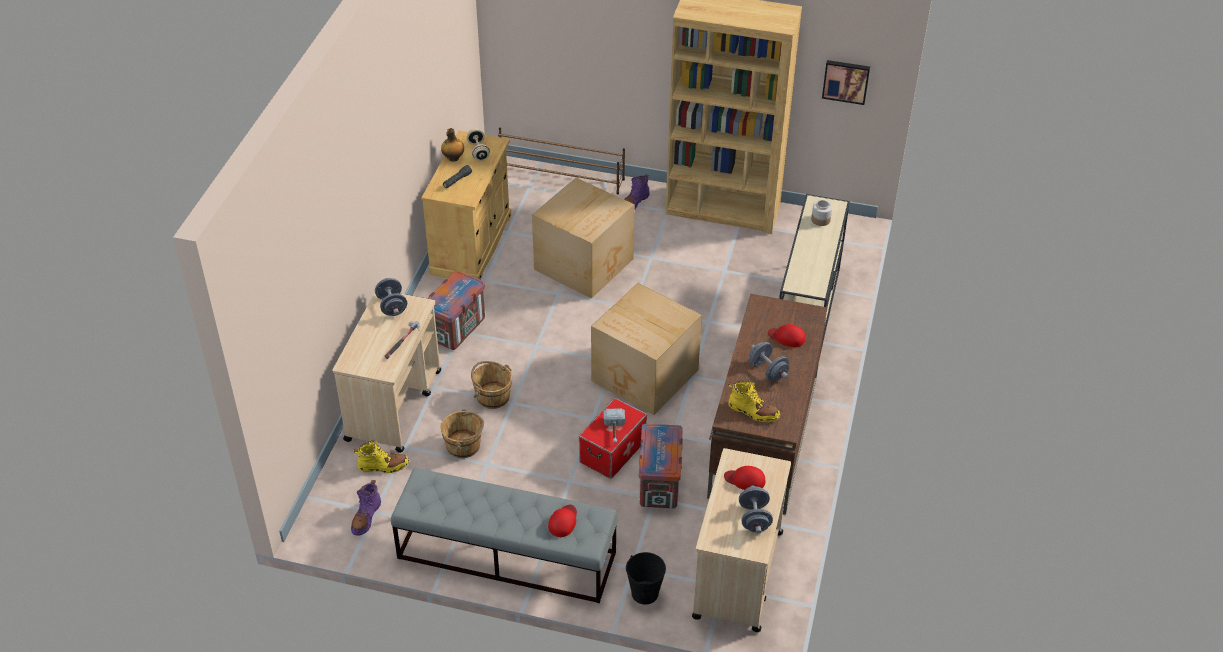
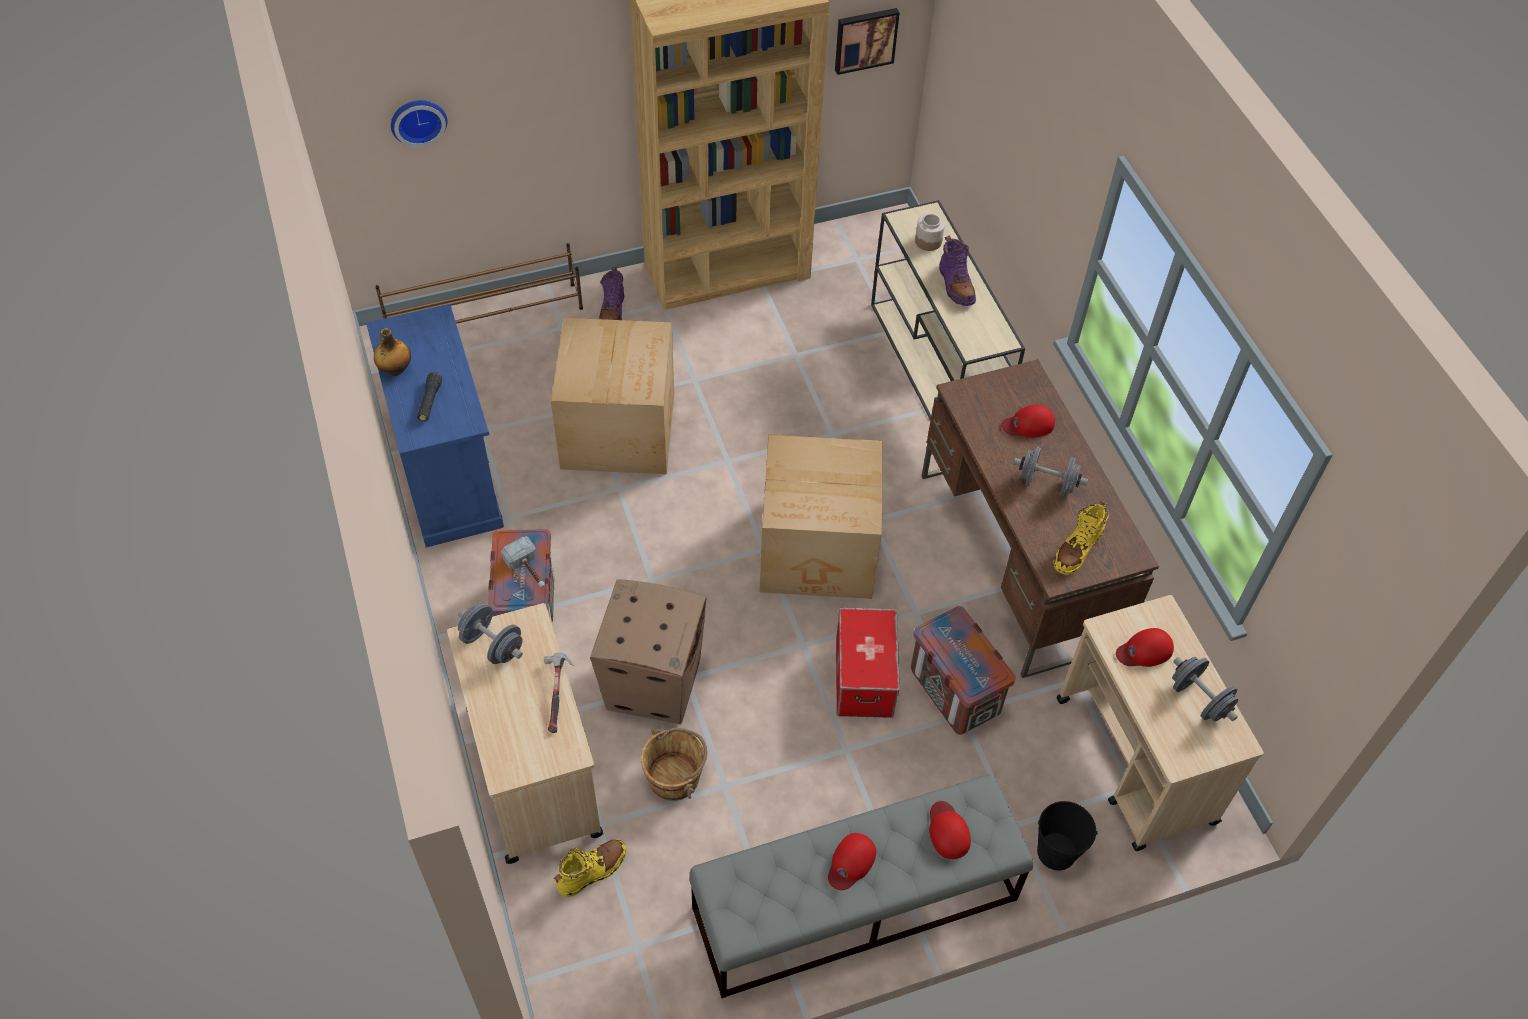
camera: 35 degrees left, 10 degrees up
purple boot [351,480,381,536] -> purple boot moved to [939,235,976,306]
beige cabinet [421,130,511,280] -> blue cabinet [366,304,504,548]
beige dumbbell [467,128,490,161] -> none
brown bucket [471,361,512,409] -> cardboard box [590,579,706,724]
hammer [604,409,625,443] -> hammer moved to [501,537,545,587]
yellow boot [728,380,780,422] -> yellow boot turned 135 degrees clockwise [1053,500,1109,575]
none -> wall clock [391,100,448,147]
none -> red cap [828,833,876,890]

